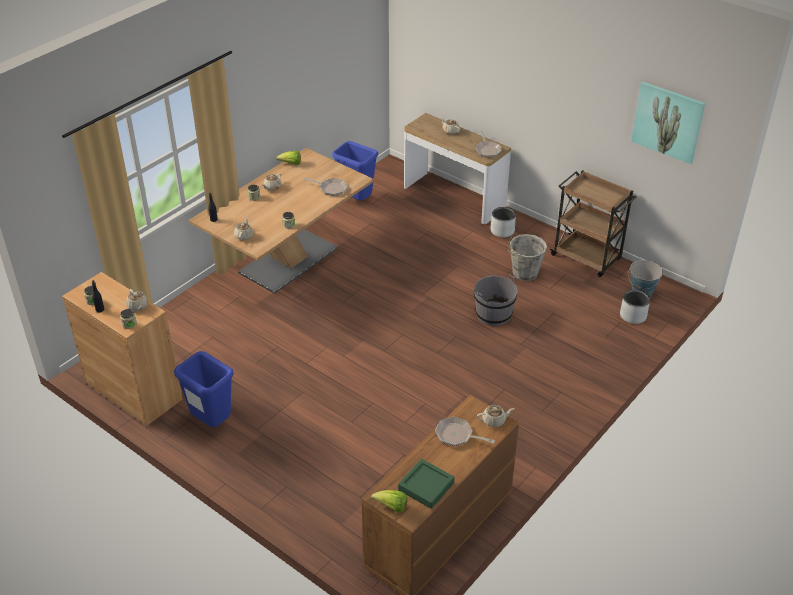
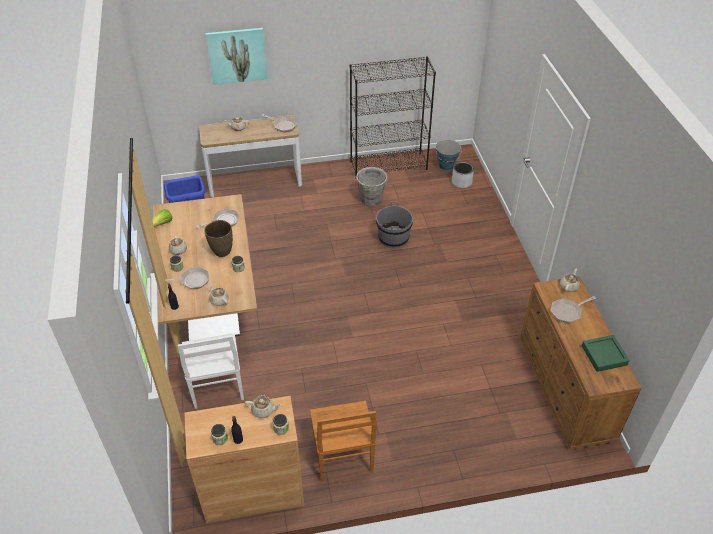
camera: 50 degrees left, 5 degrees up
blue trash can [174,351,234,427] -> brown chair [310,401,377,482]
lettuce [371,490,407,513] -> none
grey planter [491,207,516,237] -> none
brown cart [550,170,637,277] -> black bookcase [350,56,436,179]
picture [631,82,705,164] -> picture moved to [205,28,268,85]
none -> frying pan [165,267,209,289]
none -> white chair [178,333,244,409]
none -> brown vase [204,220,233,257]

